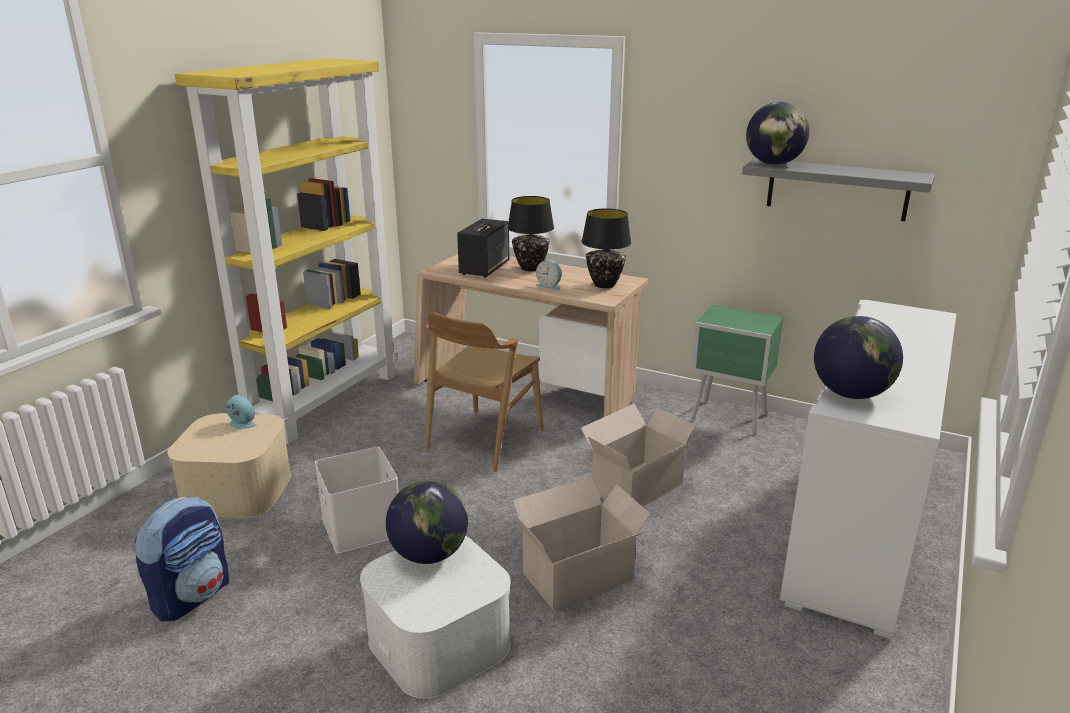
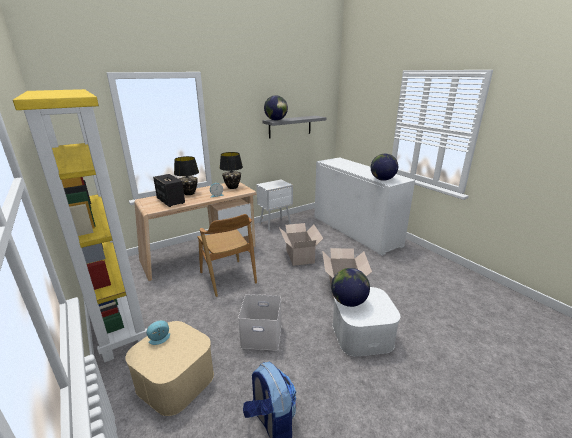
camera: 60 degrees left, 0 degrees up
green nightstand [691,305,783,434] -> white nightstand [256,179,293,231]

